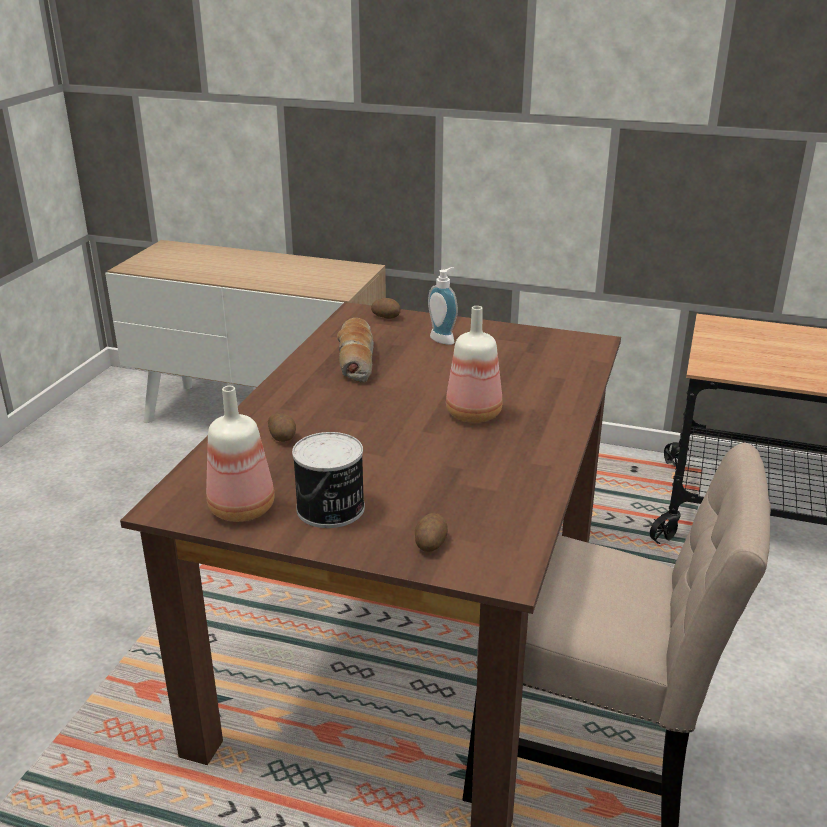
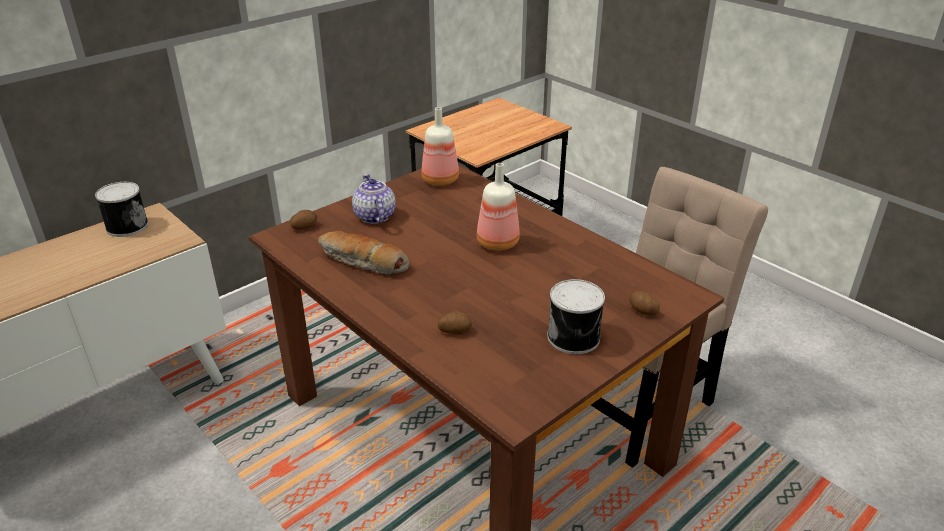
camera: 60 degrees left, 5 degrees up
bottle [206,386,275,522] -> bottle moved to [421,107,459,186]
soap dispenser [428,267,458,345] -> teapot [352,174,395,224]
none -> can [95,182,148,237]

